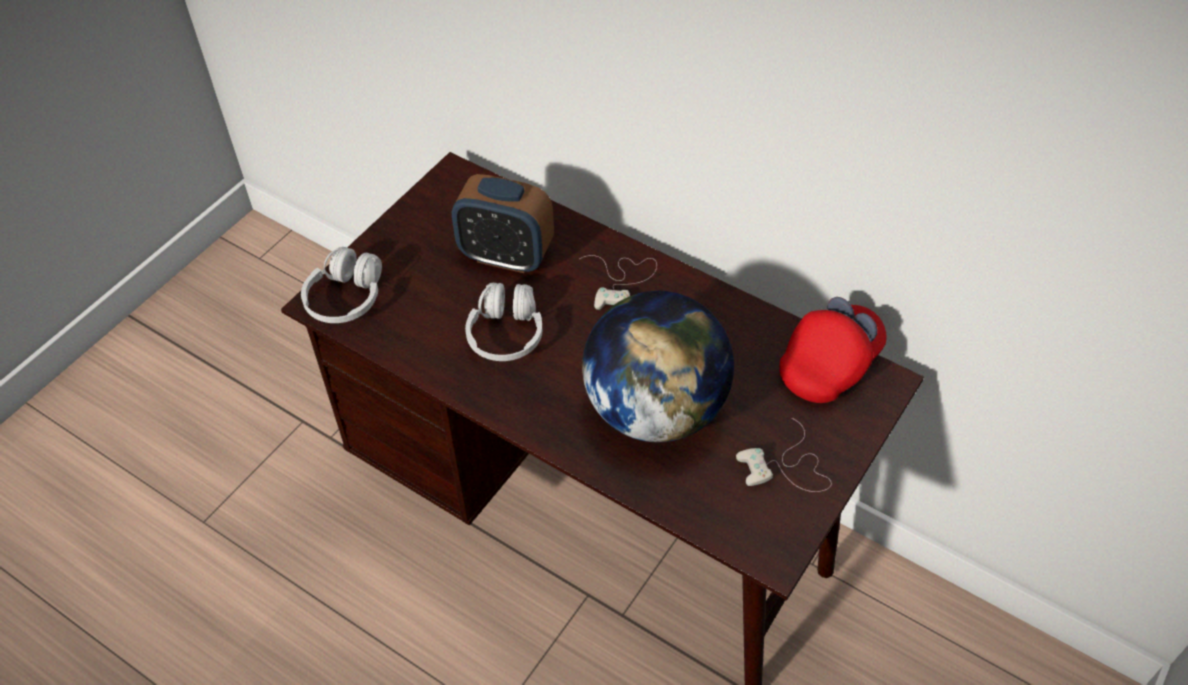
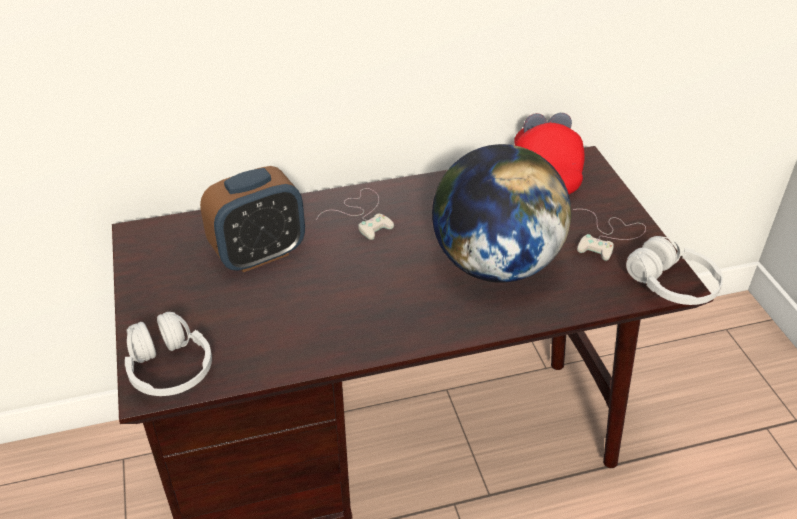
camera: 50 degrees left, 10 degrees down
white headphones [465,283,542,361] -> white headphones moved to [626,236,723,305]

